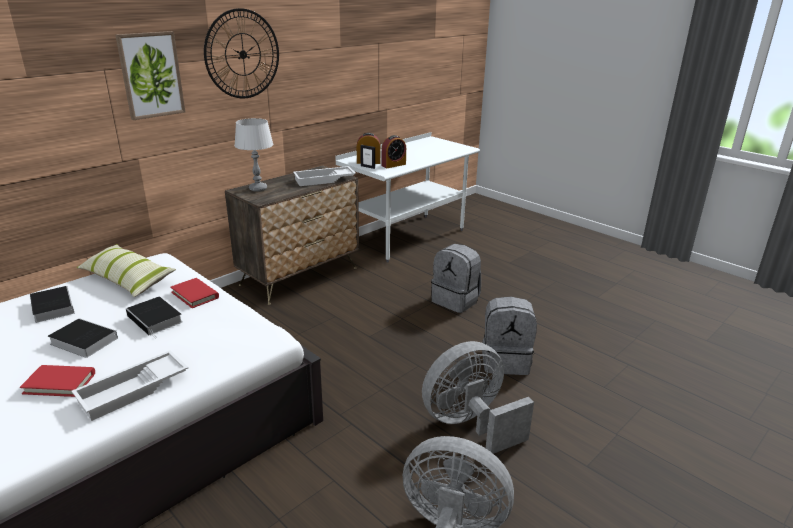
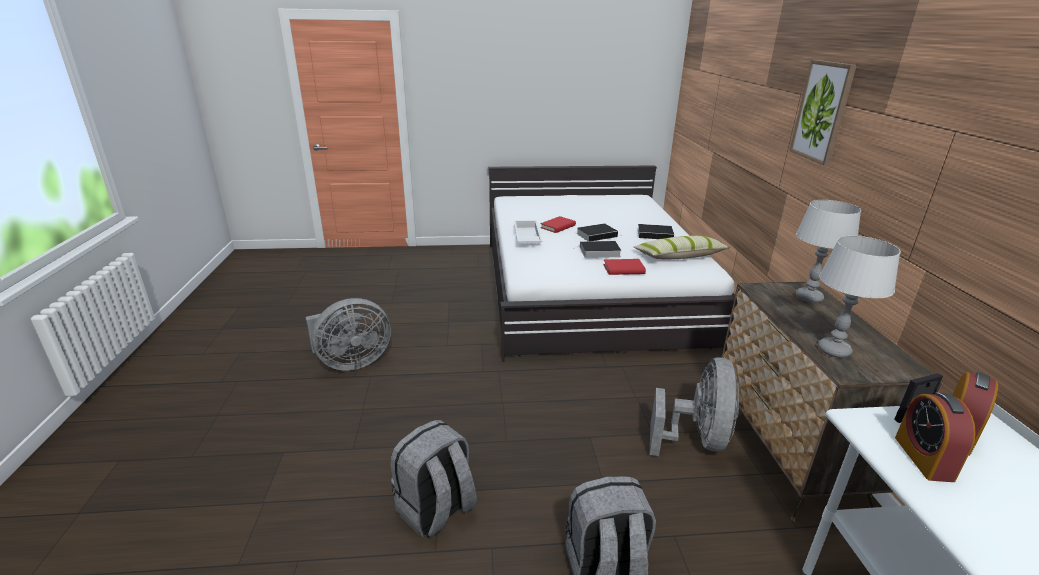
camera: 130 degrees right, 0 degrees up
wall clock [204,8,279,98] -> none
white tray [293,166,356,186] -> grey table lamp [818,236,901,358]
grey fan [422,341,534,454] -> grey fan moved to [650,357,739,456]

